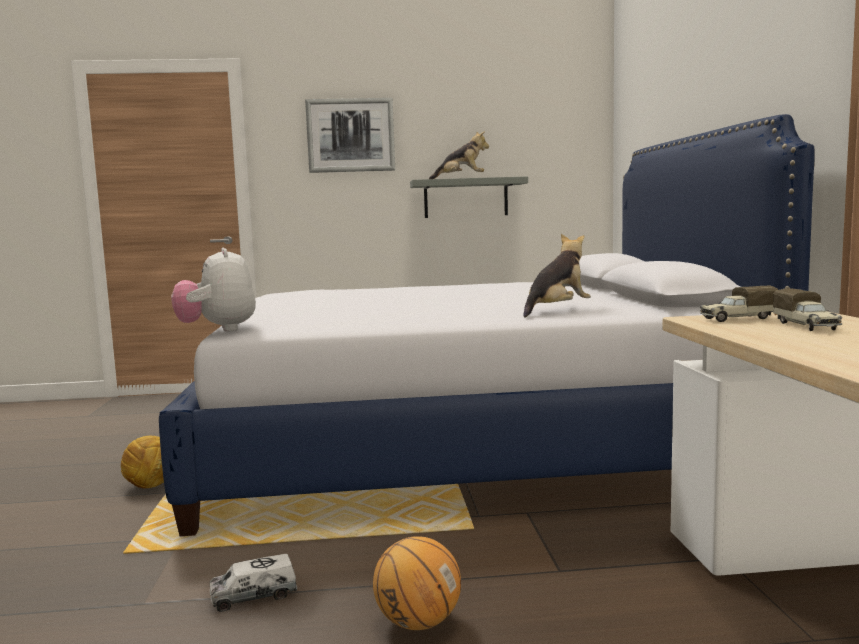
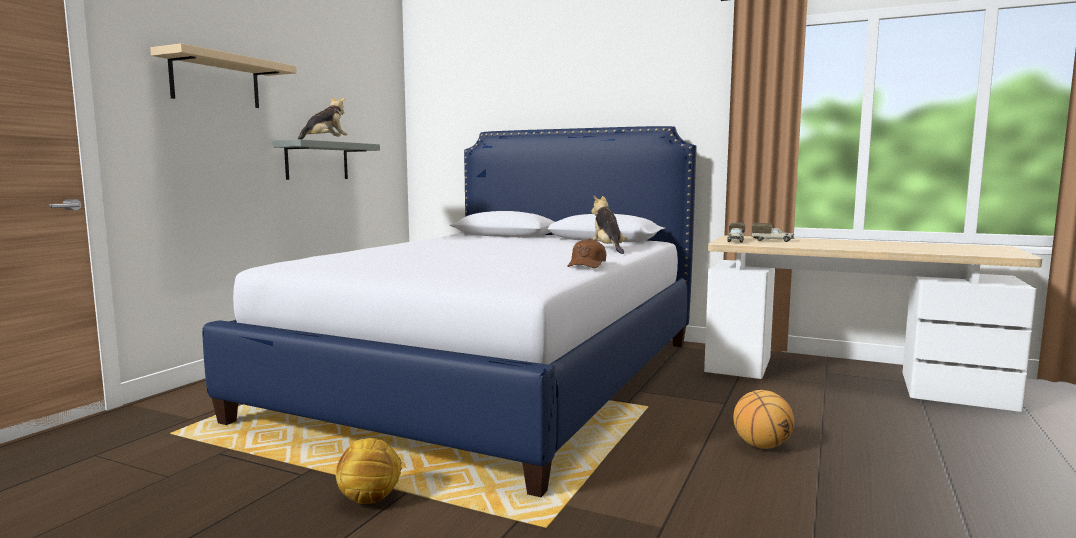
camera: 60 degrees left, 0 degrees up
plush toy [171,248,256,331] -> none
toy truck [210,554,297,612] -> none
picture [305,98,395,173] -> beige shelf [150,43,297,108]
none -> brown cap [567,238,606,268]

